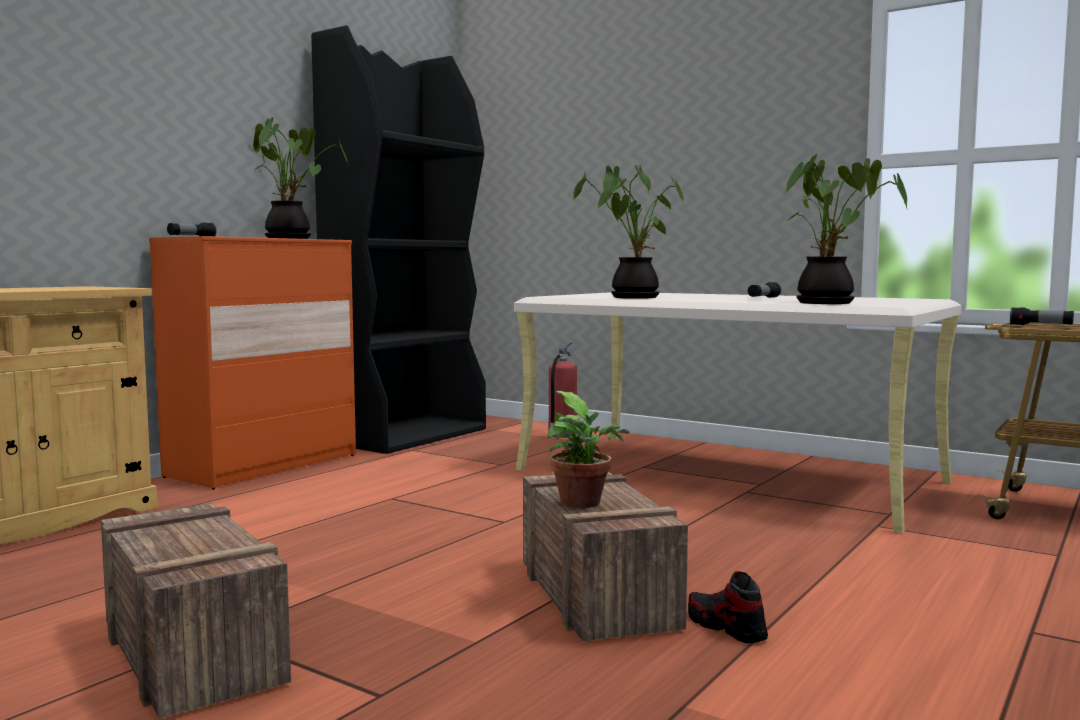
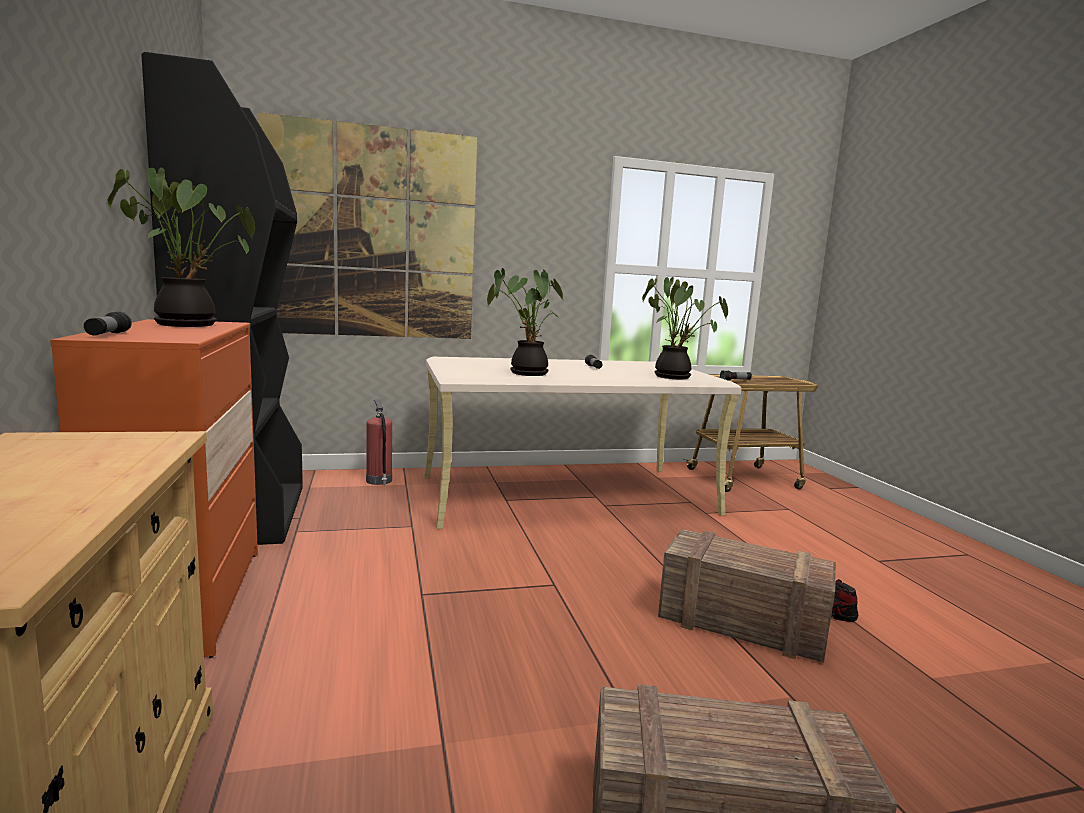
camera: 50 degrees left, 5 degrees up
potted plant [547,391,630,508] -> none
none -> picture [257,112,478,339]

